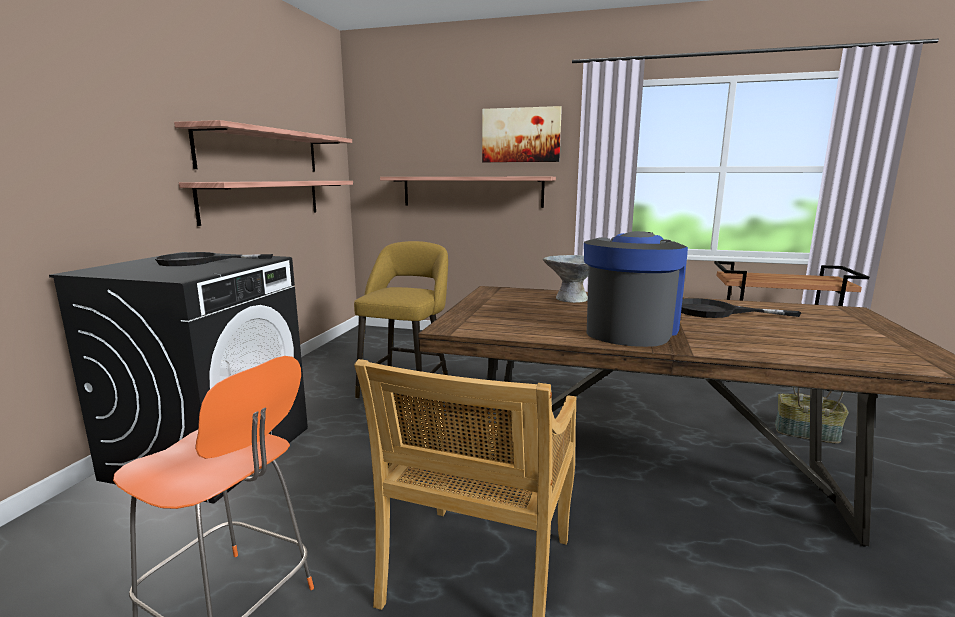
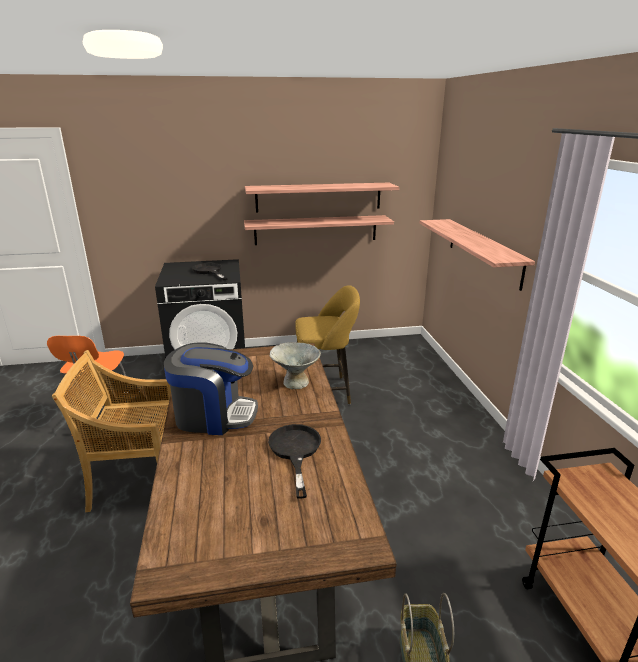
camera: 65 degrees right, 10 degrees up
picture [482,106,562,162] -> none

